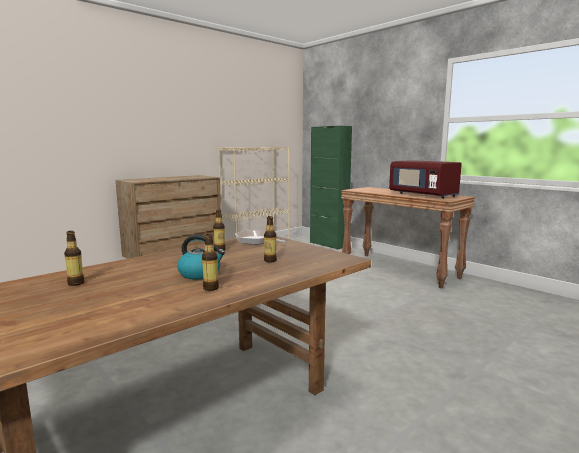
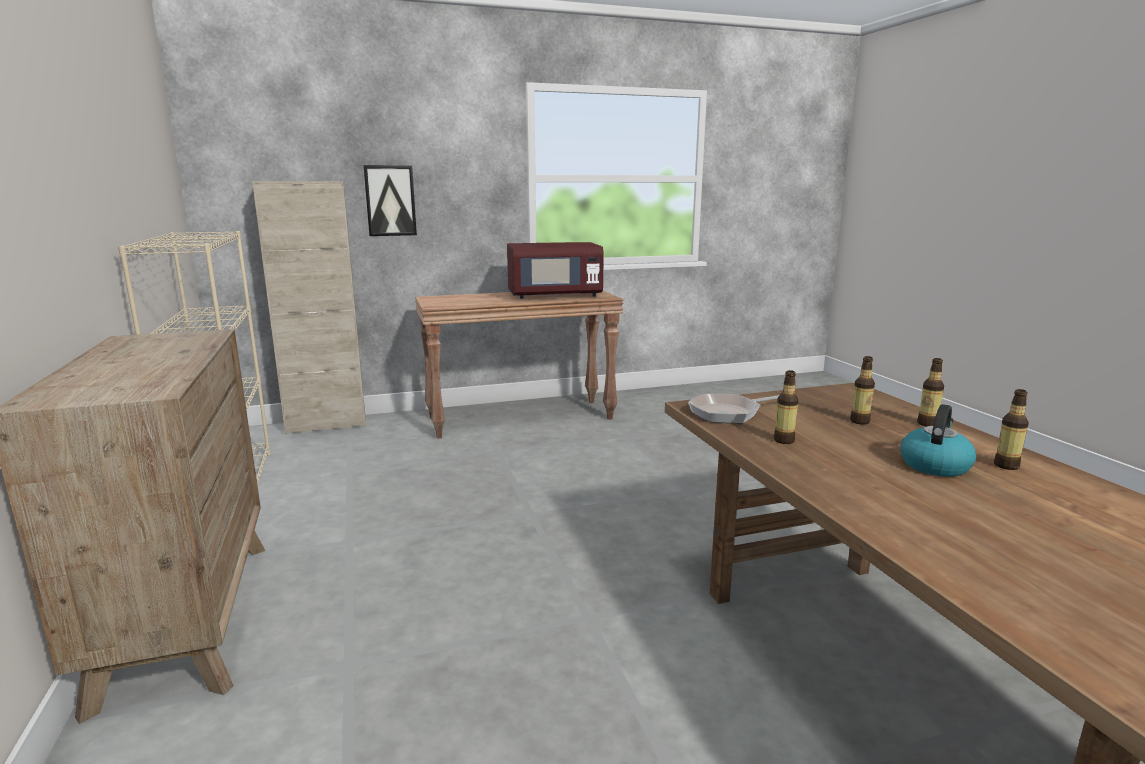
camera: 65 degrees left, 5 degrees up
bottle [64,231,85,286] -> bottle moved to [917,358,944,427]
green cabinet [310,126,352,250] -> beige cabinet [252,181,366,435]
none -> picture [363,165,417,236]

